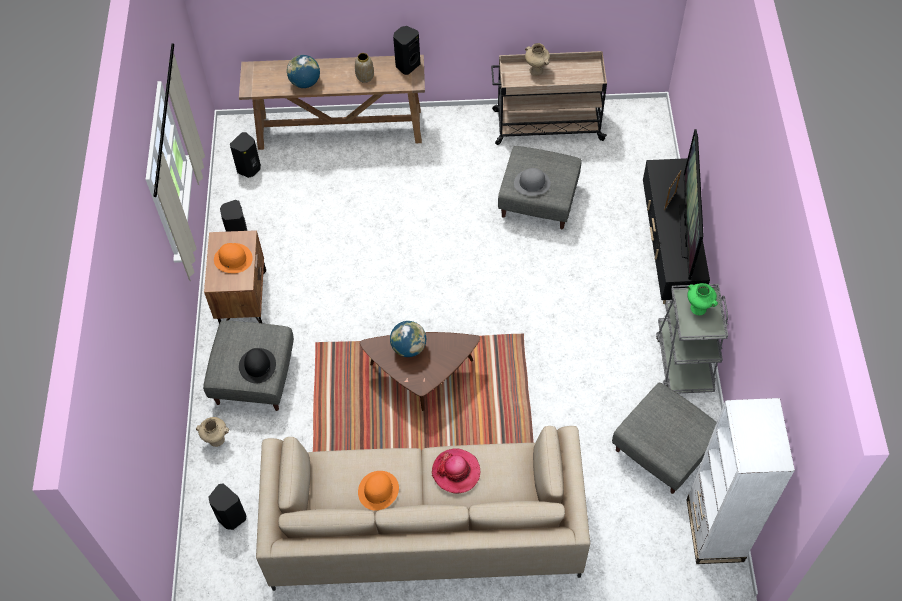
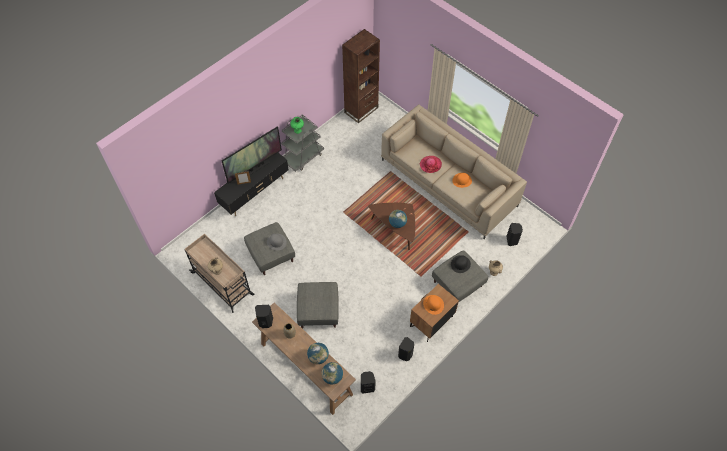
camera: 135 degrees left, 0 degrees up
grey ottoman [612,383,717,494] -> grey ottoman moved to [297,282,339,329]
white bookcase [686,398,795,564] -> brown bookcase [342,29,380,123]
none -> globe [321,362,343,384]

